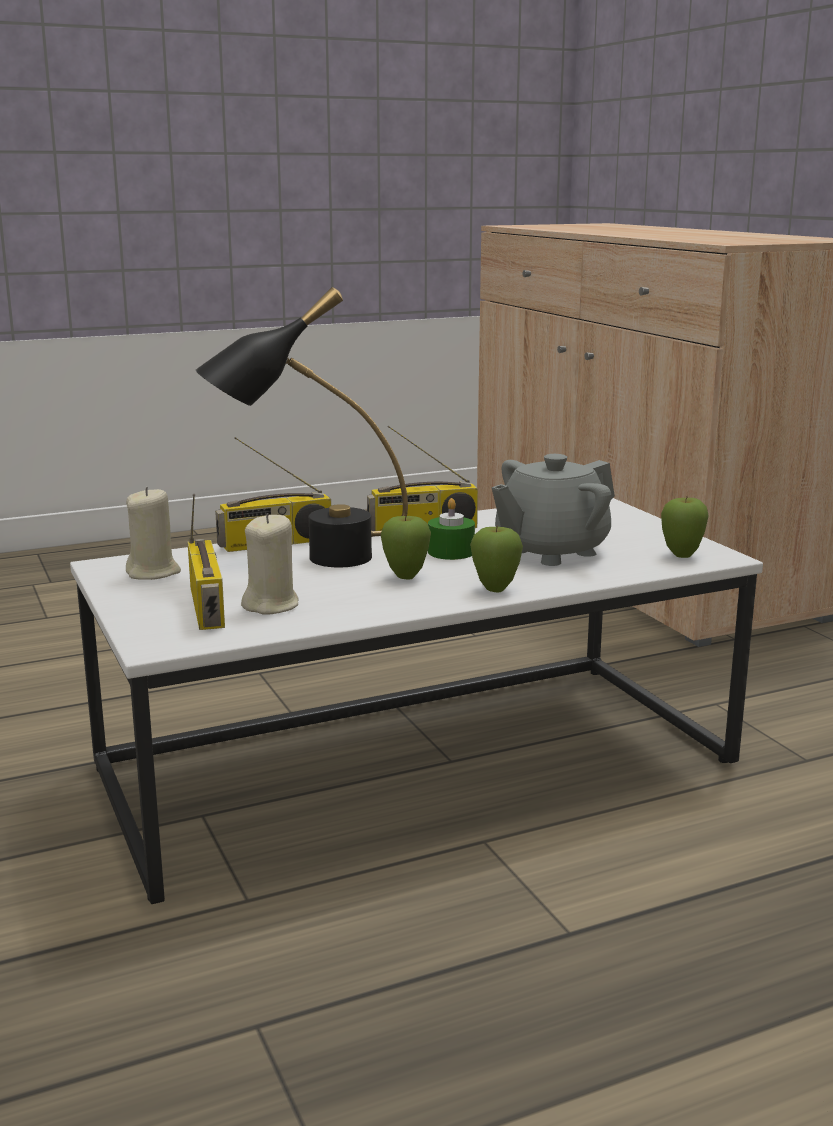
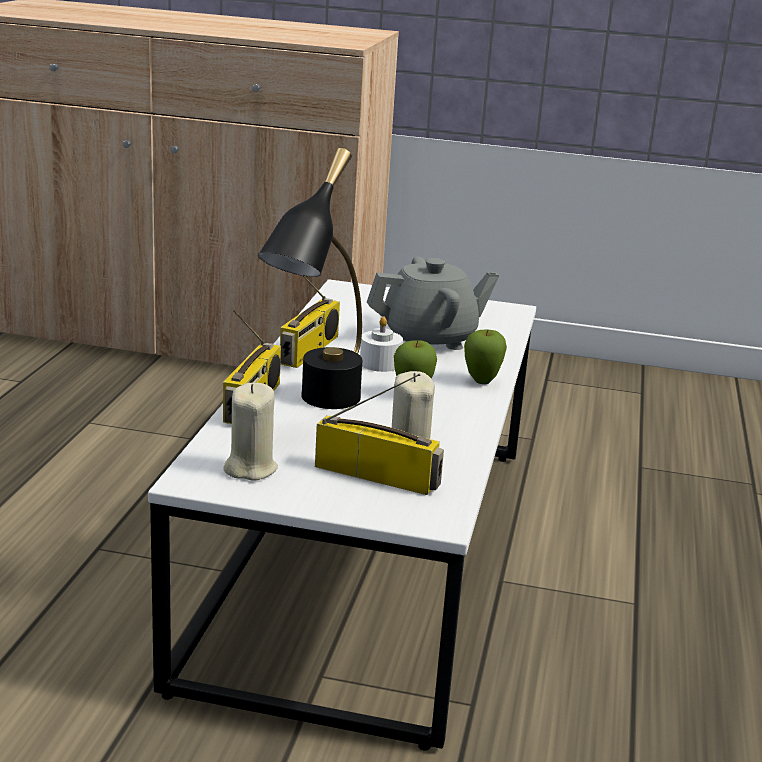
camera: 55 degrees left, 5 degrees up
green candle [428,498,475,560] -> white candle [360,316,403,372]
grey teapot [492,454,615,566] -> grey teapot turned 105 degrees counterclockwise [367,256,499,350]
apple [661,497,709,558] -> none

